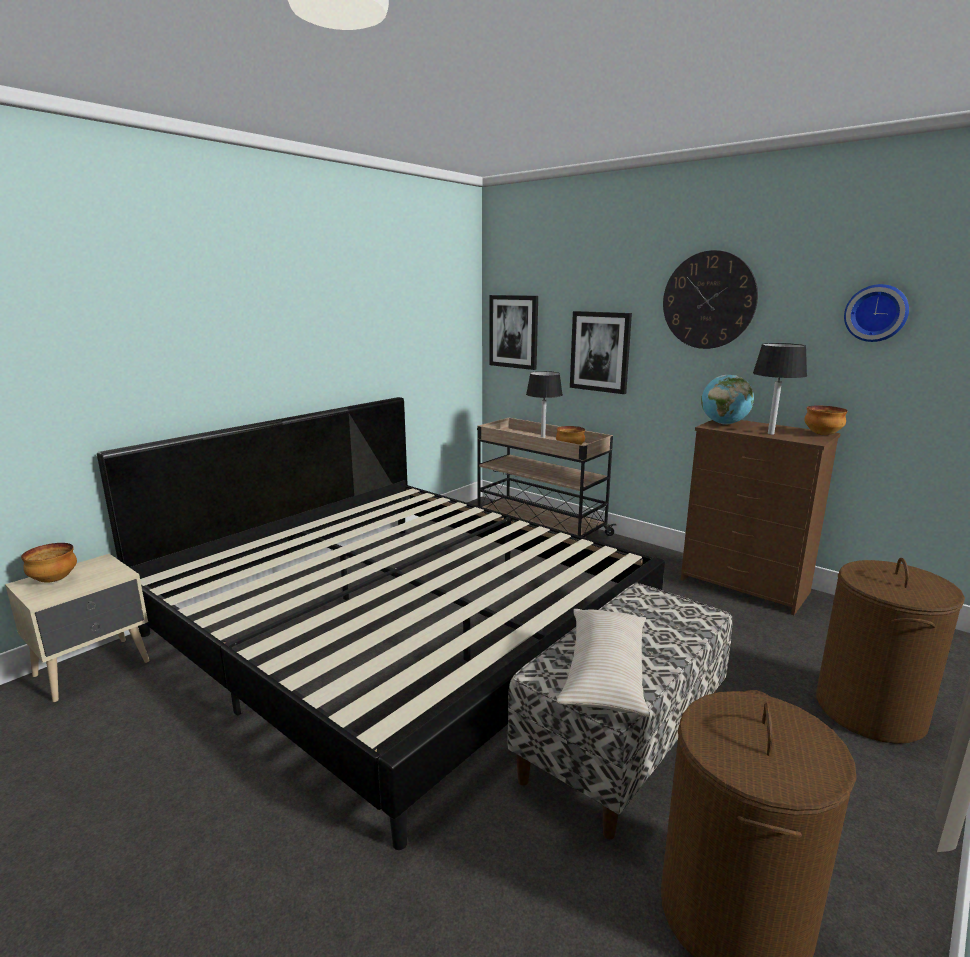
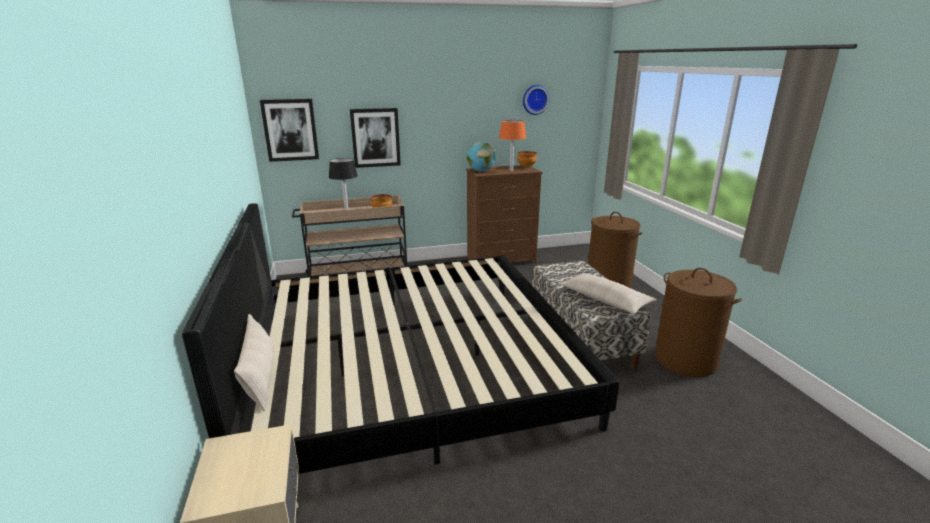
camera: 55 degrees left, 5 degrees up
bowl [21,543,77,583] -> none
wall clock [663,250,758,349] -> none
black table lamp [753,343,807,435] -> orange table lamp [499,120,526,172]
none -> beige pillow [234,314,274,411]

